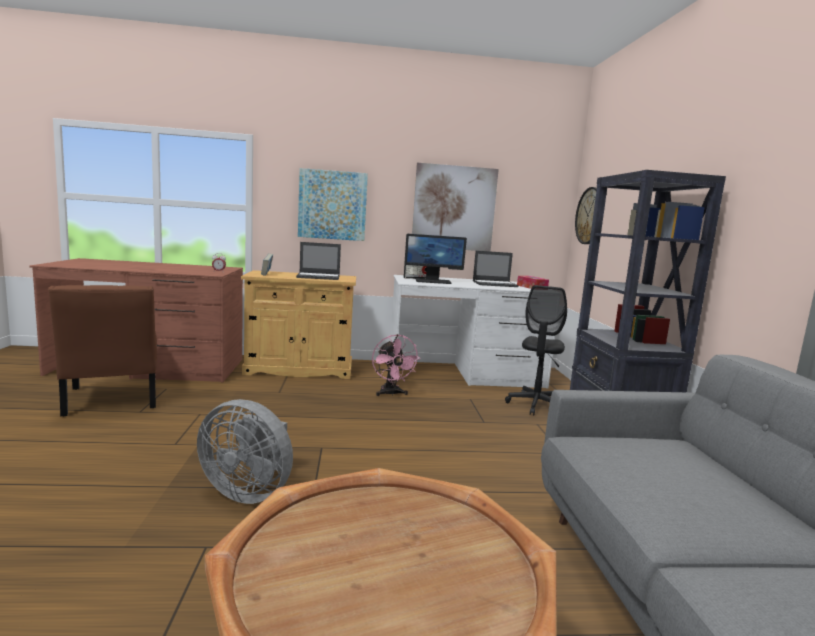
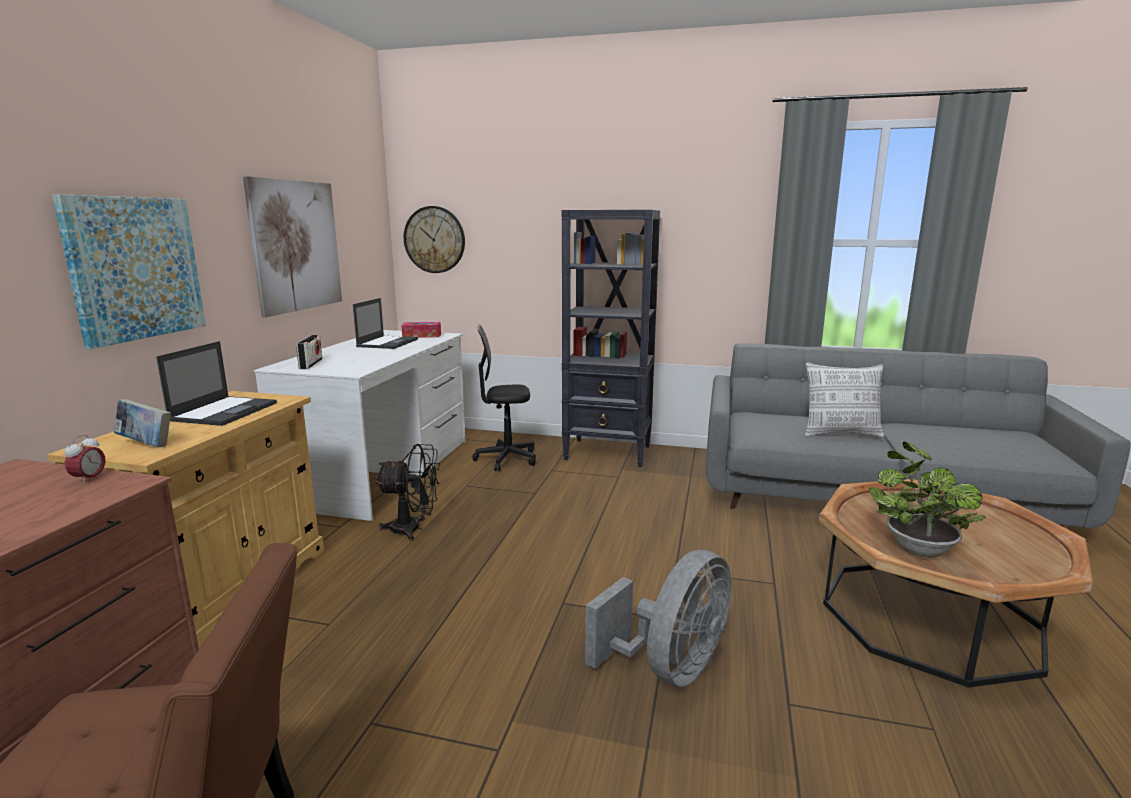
camera: 70 degrees left, 5 degrees up
pink fan [372,334,419,396] -> black fan [376,444,440,541]
monitor [404,234,467,284] -> none
black office chair [505,285,567,415] -> black office chair turned 135 degrees clockwise [472,325,536,471]
none -> pillow [805,362,885,438]
none -> potted plant [869,442,986,558]

